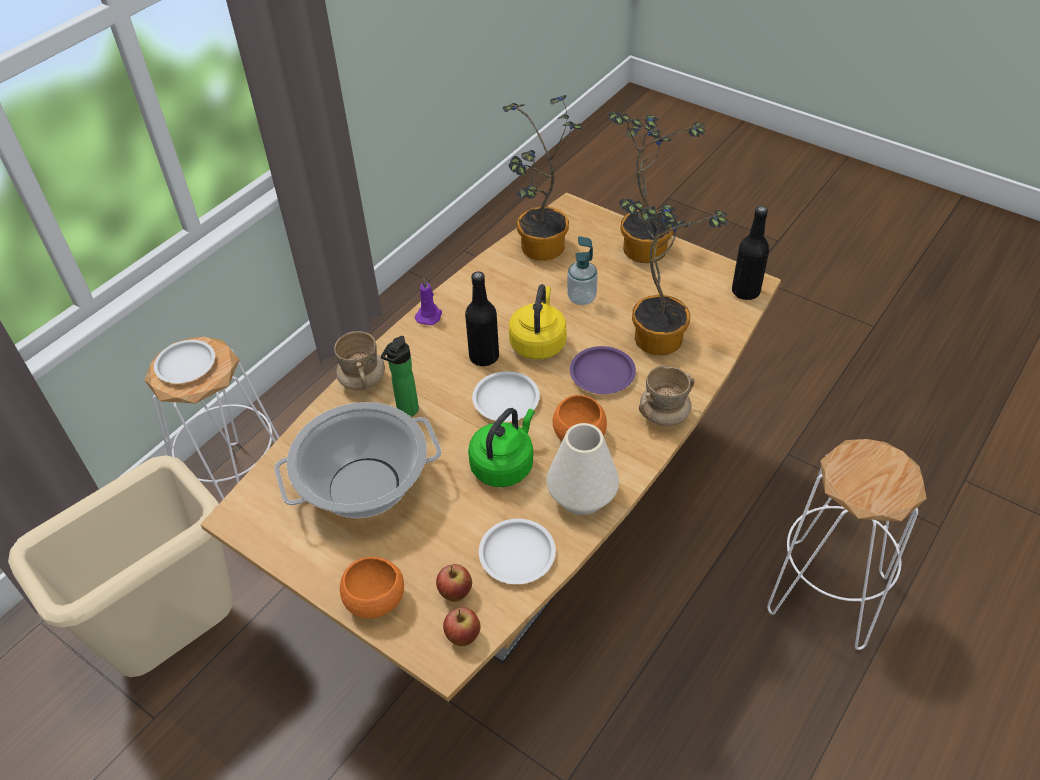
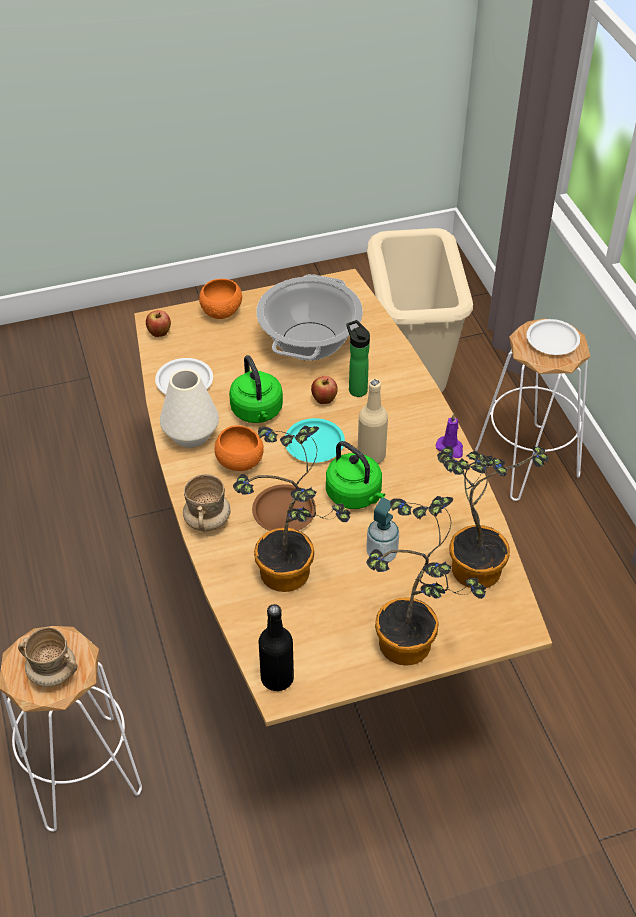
camera: 125 degrees right, 0 degrees up
beige mug [334,331,385,390] -> beige mug moved to [18,627,78,687]
apple [436,564,472,602] -> apple moved to [311,376,338,404]
black bottle [465,272,499,366] -> beige bottle [357,379,388,464]
white plate [472,371,540,422] -> turquoise plate [285,418,345,463]
yellow kettle [509,284,566,359] -> green kettle [326,441,385,509]
purple plate [570,346,636,394] -> brown plate [252,484,316,531]

